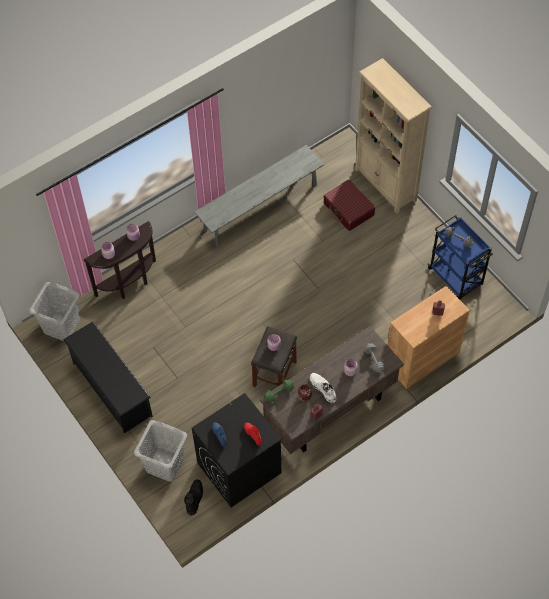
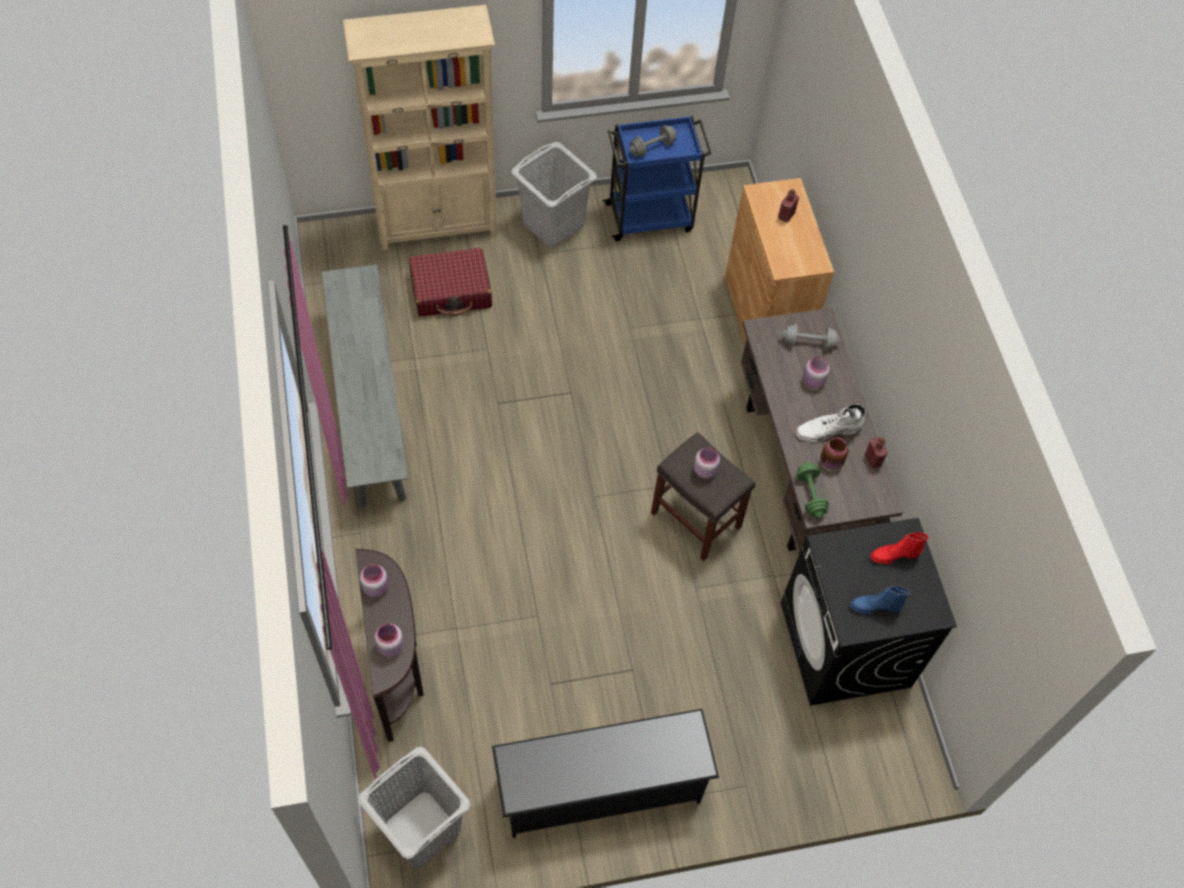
camera: 70 degrees left, 0 degrees up
grey laundry basket [134,420,187,481] -> grey laundry basket moved to [511,142,597,247]
black boot [184,479,203,515] -> none

